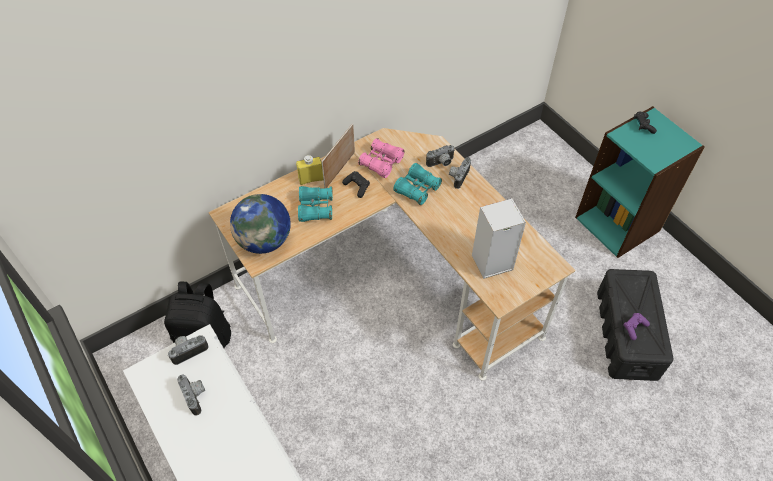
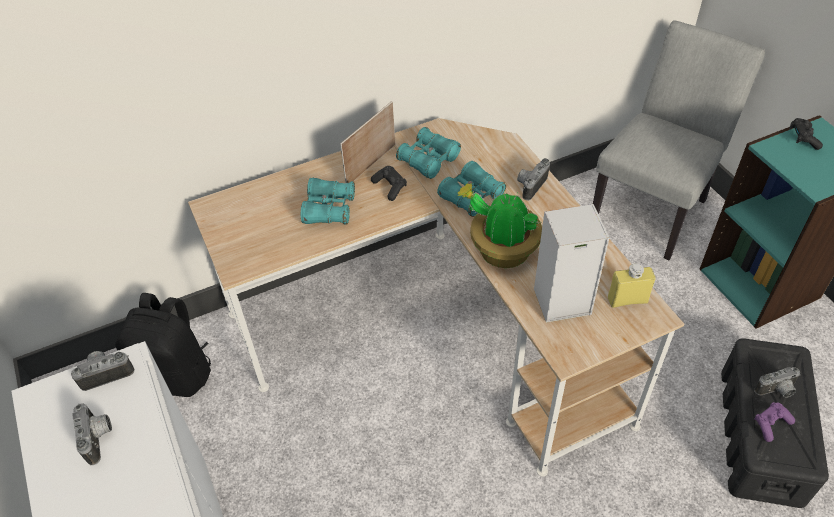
camera: 10 degrees right, 5 degrees down
globe [230,194,291,254] -> none
yellow bottle [296,155,323,185] -> yellow bottle moved to [608,264,656,308]
pink binoculars [358,138,404,178] -> turquoise binoculars [396,127,461,179]
camera [426,145,455,167] -> camera moved to [754,367,800,398]
none -> potted plant [458,183,542,268]
none -> grey chair [593,20,765,260]

